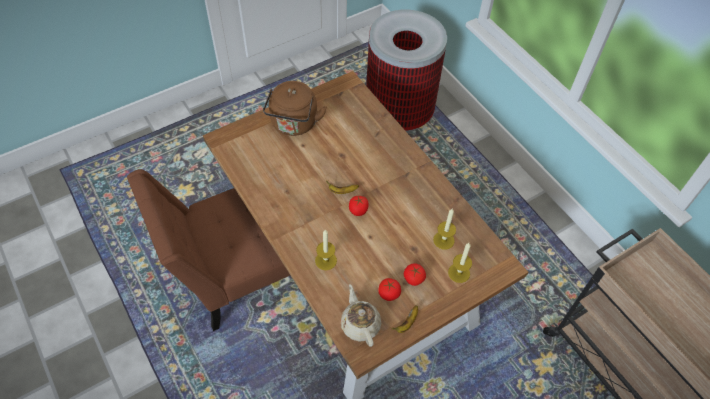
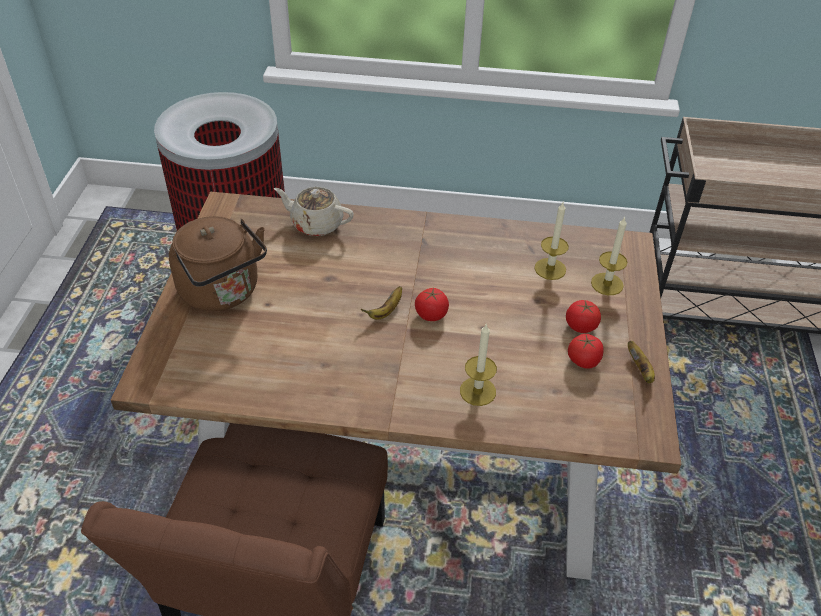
camera: 50 degrees left, 10 degrees down
beige teapot [340,285,381,347] -> beige teapot moved to [274,187,354,236]

